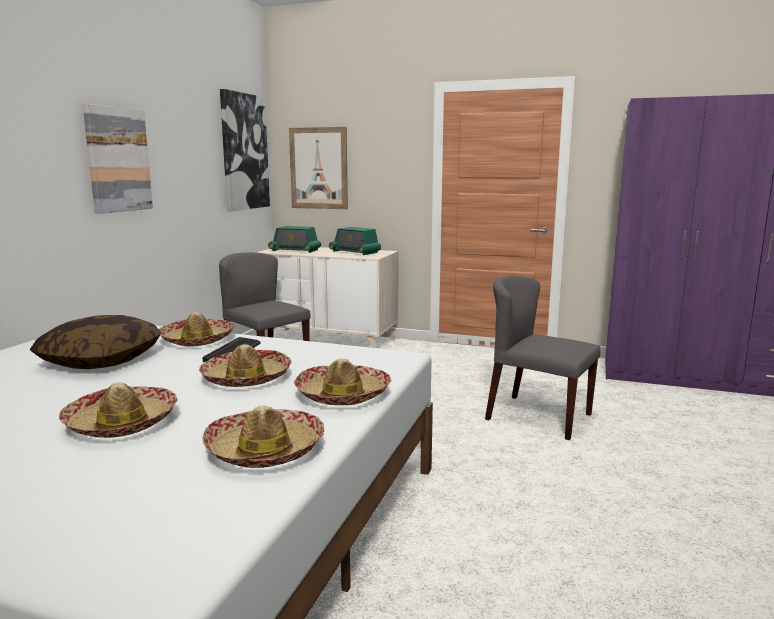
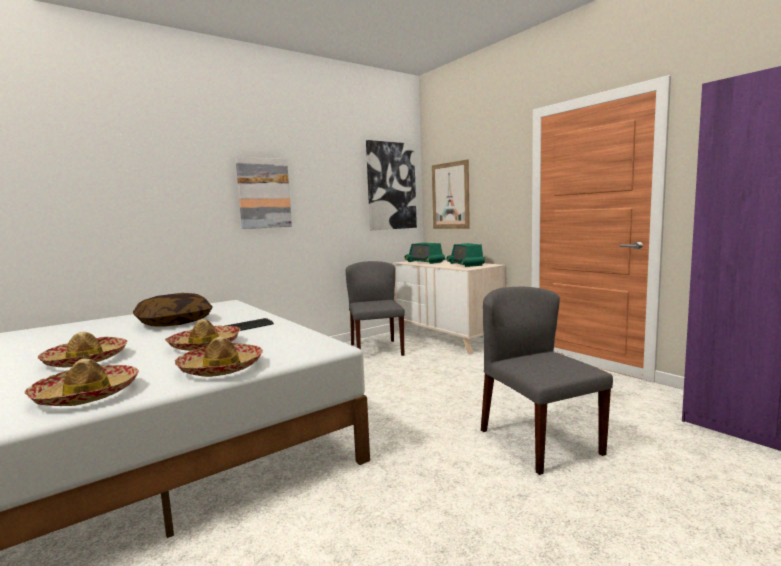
camera: 35 degrees right, 5 degrees down
hat [159,312,235,347] -> none

